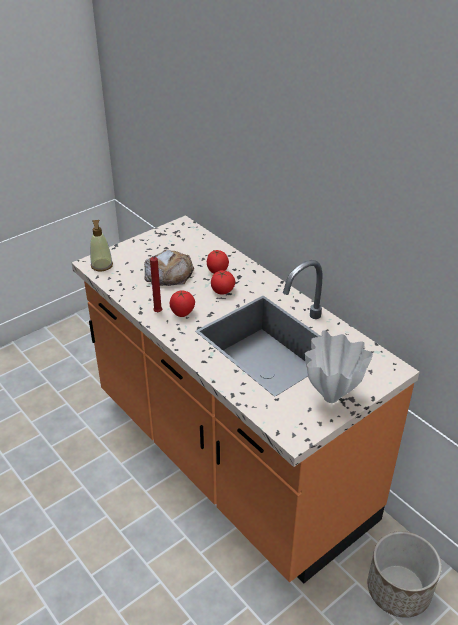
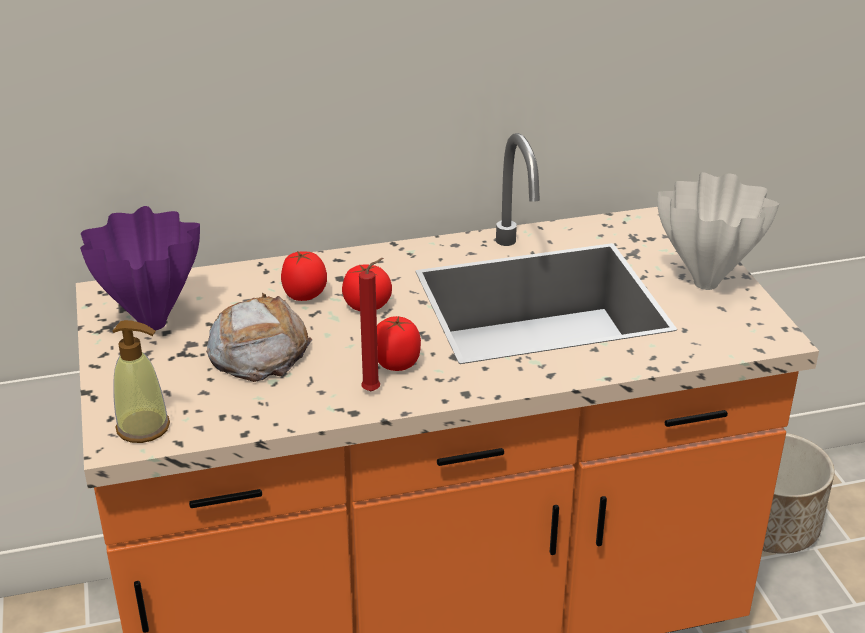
camera: 65 degrees left, 5 degrees down
none -> purple vase [80,206,200,331]

